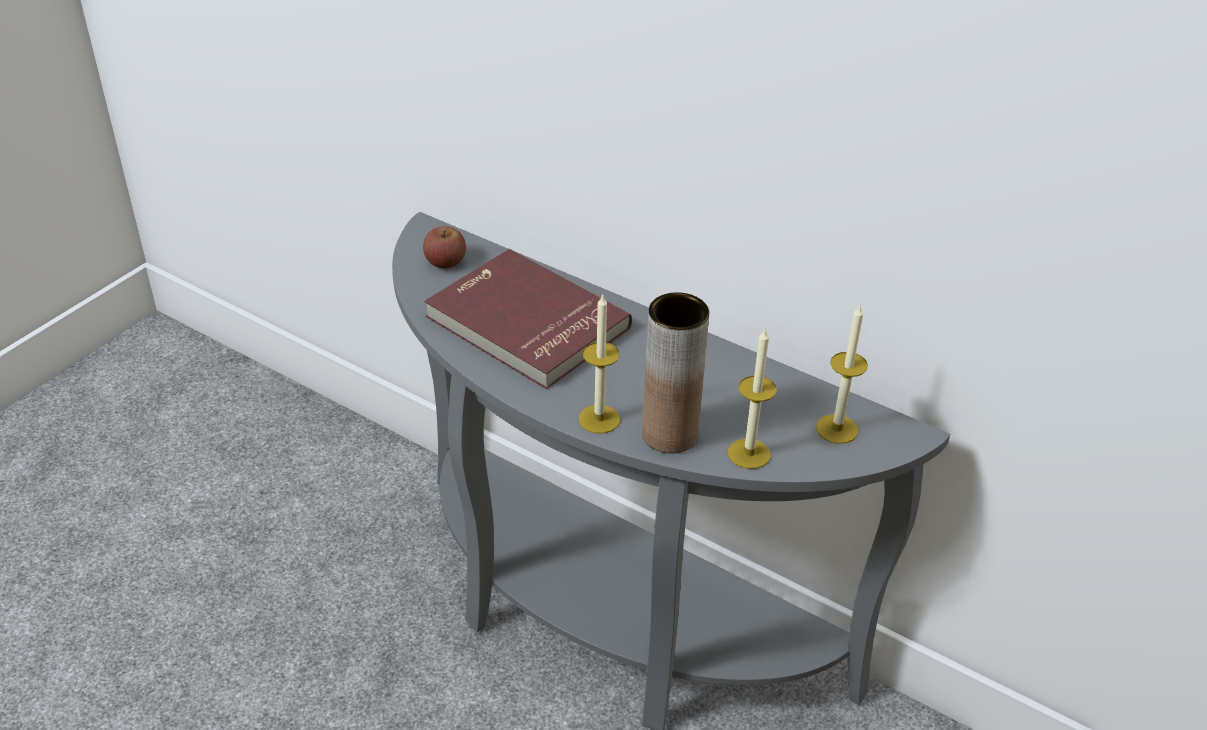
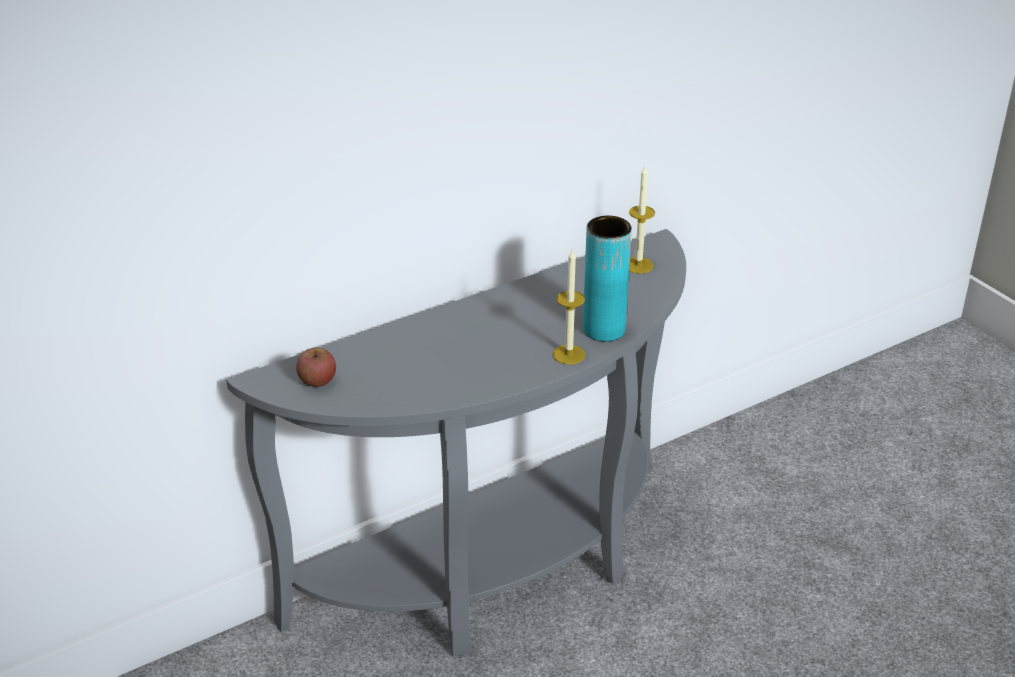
camera: 65 degrees left, 5 degrees down
red book [424,249,632,389] -> none
brown vase [642,292,709,453] -> turquoise vase [583,216,632,342]
candle [728,328,777,469] -> none

